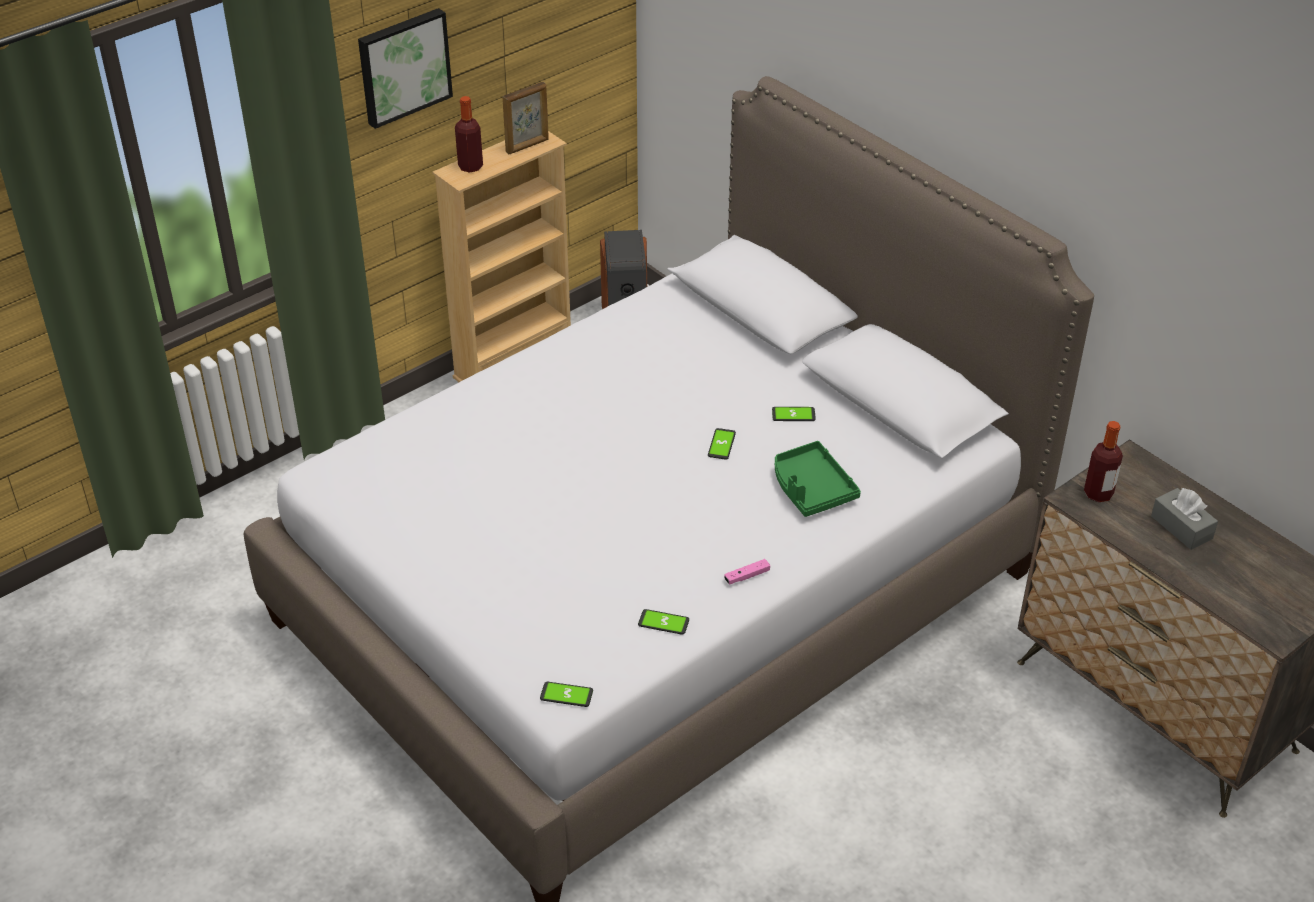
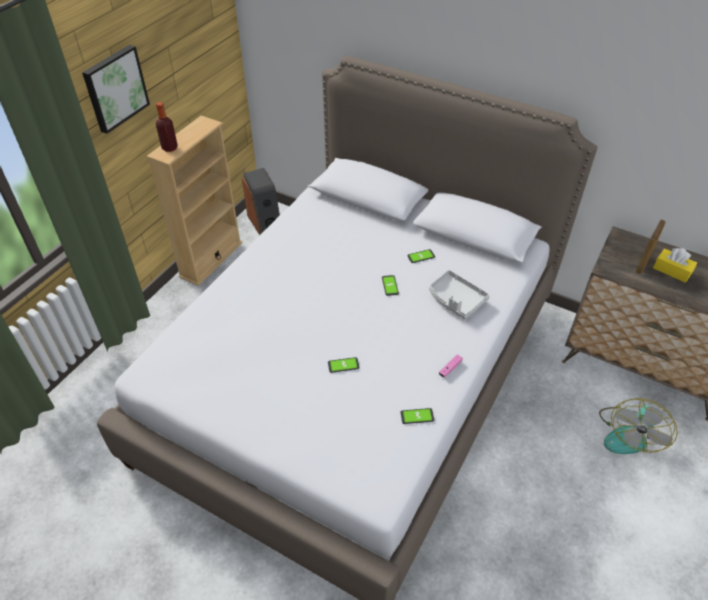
camera: 20 degrees left, 5 degrees up
picture frame [503,82,549,154] -> picture frame moved to [635,219,665,274]
phone [540,682,593,707] -> phone moved to [328,357,359,373]
green tray [775,441,861,517] -> grey tray [429,270,490,320]
bottle [1084,421,1123,502] -> none
grey tissue box [1151,487,1218,550] -> yellow tissue box [653,248,697,283]
none -> fan [599,398,678,454]

